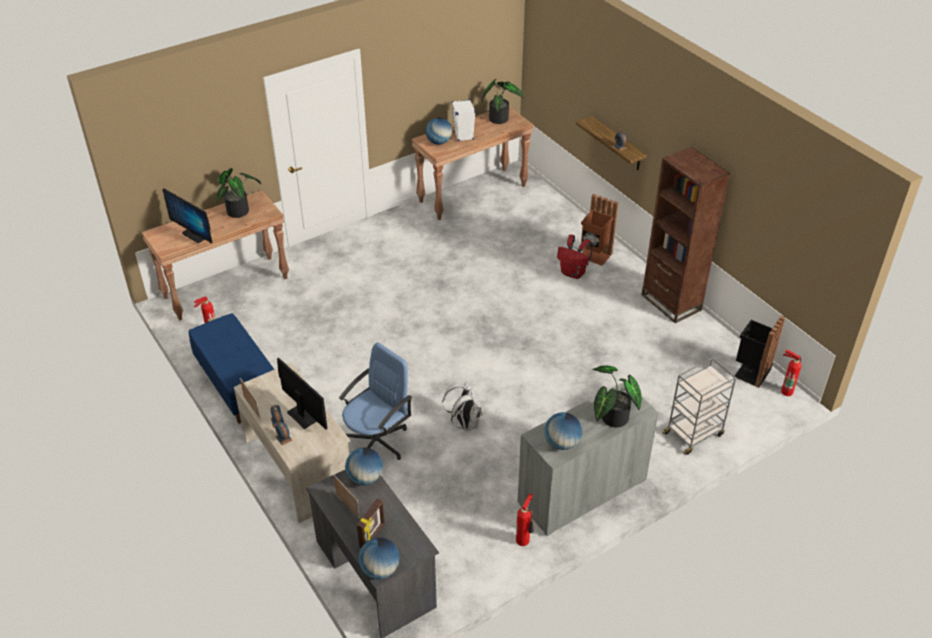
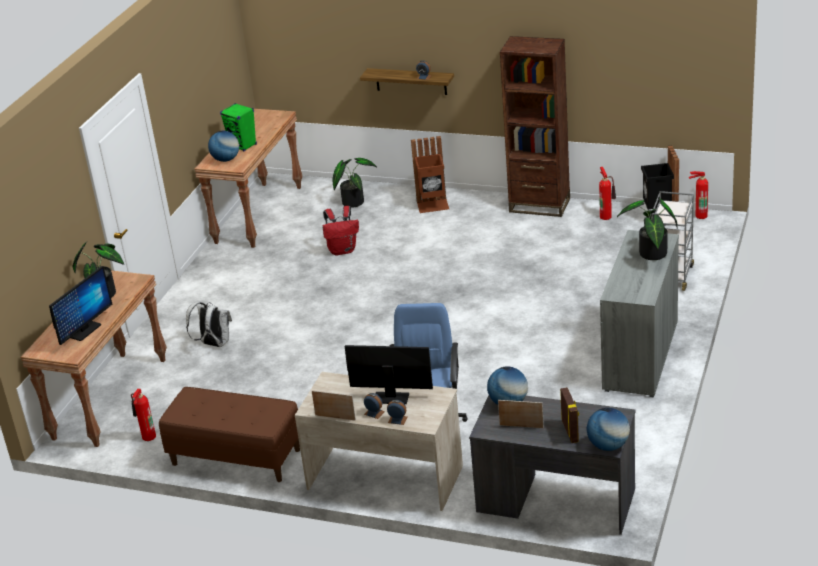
camera: 35 degrees left, 10 degrees down
monitor [163,188,212,243] -> monitor turned 60 degrees counterclockwise [49,266,113,345]
blue bench [189,313,274,424] -> brown bench [159,387,300,482]
white backpack [443,382,482,431] -> white backpack moved to [186,302,232,347]
white speaker [451,99,476,142] -> green speaker [220,103,257,151]
potted plant [482,79,524,124] -> potted plant moved to [332,158,377,208]
fire extinguisher [516,493,534,546] -> fire extinguisher moved to [599,167,616,220]
globe [544,412,582,450] -> none
red backpack [557,235,593,279] -> red backpack moved to [322,206,359,256]

